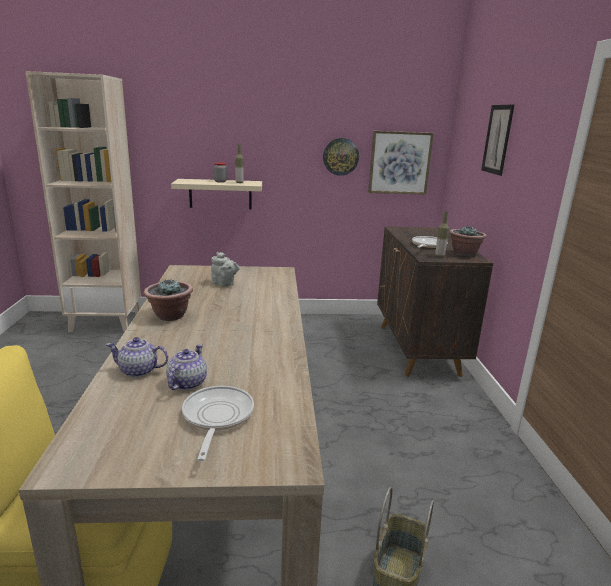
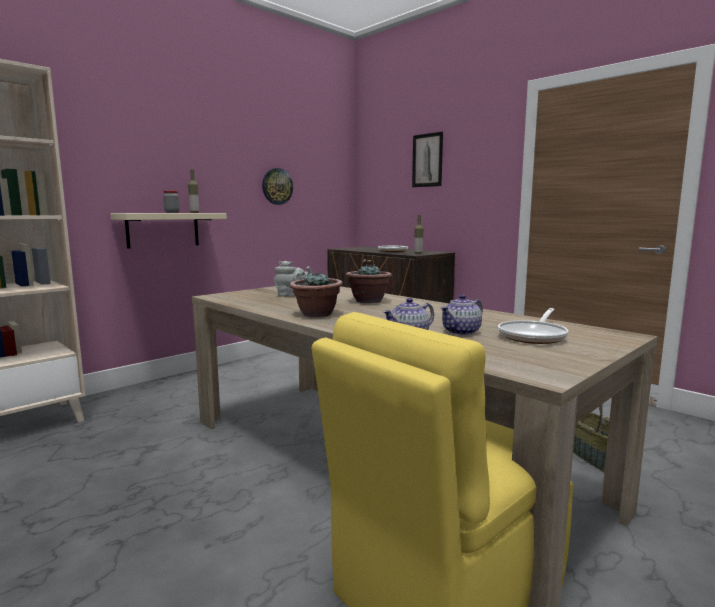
camera: 40 degrees left, 10 degrees down
teapot [166,344,207,390] -> teapot turned 105 degrees counterclockwise [440,295,483,335]
frying pan [182,386,254,461] -> frying pan turned 105 degrees counterclockwise [498,308,569,344]
picture [368,131,434,195] -> none
potted plant [449,225,487,257] -> potted plant moved to [346,264,392,303]

